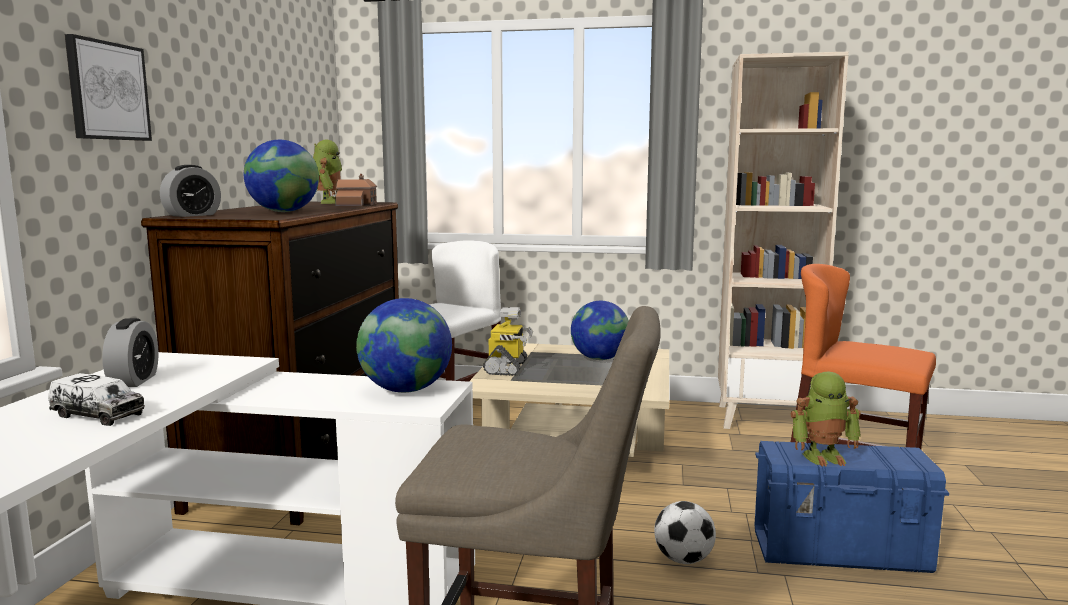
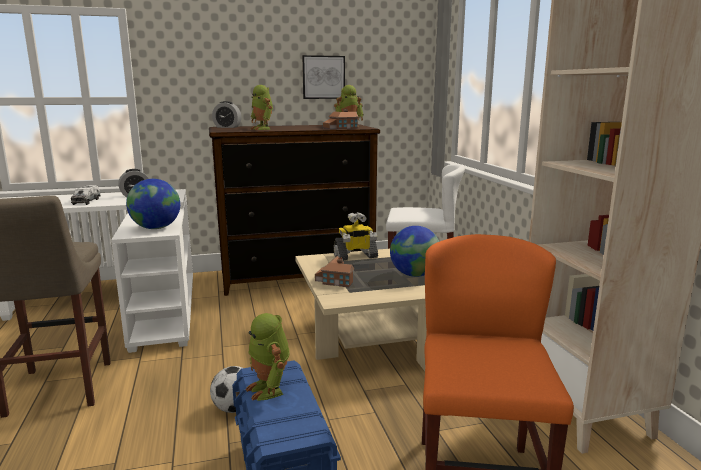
camera: 65 degrees right, 5 degrees up
picture [65,34,152,141] -> picture moved to [302,55,345,99]
globe [244,140,319,212] -> toy robot [250,85,273,130]
none -> toy house [315,256,354,287]

